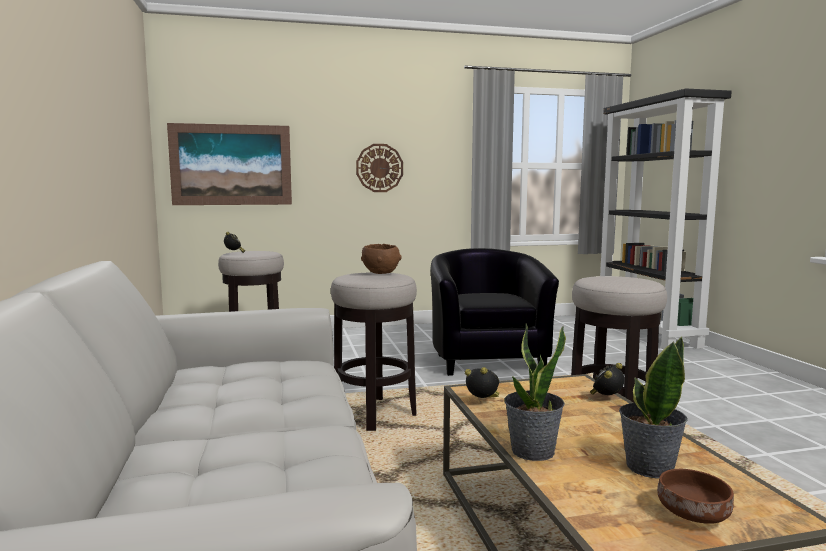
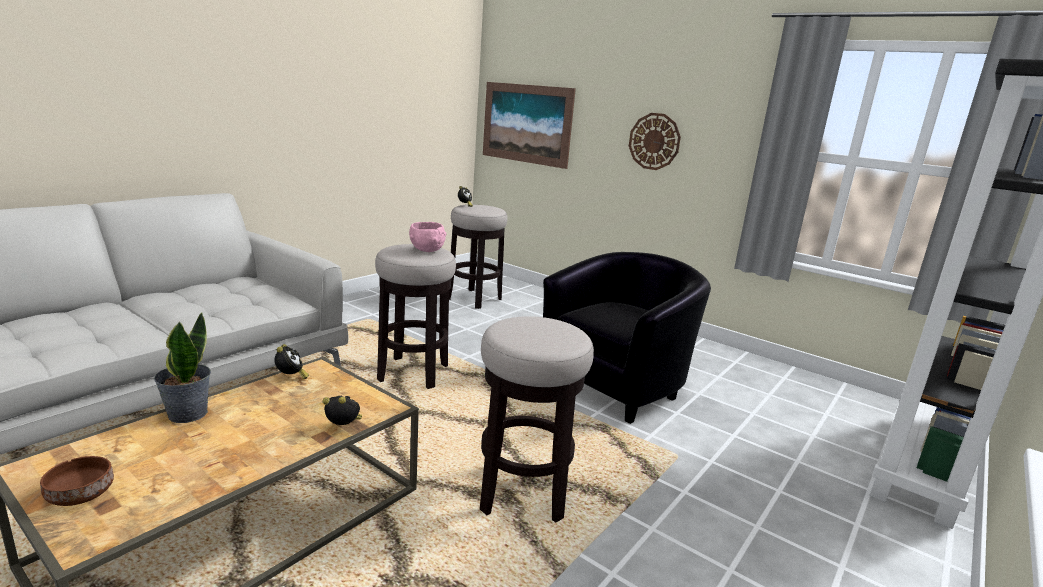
camera: 50 degrees right, 10 degrees up
brown bowl [361,244,402,274] -> pink bowl [409,222,446,252]
potted plant [619,336,688,479] -> none

